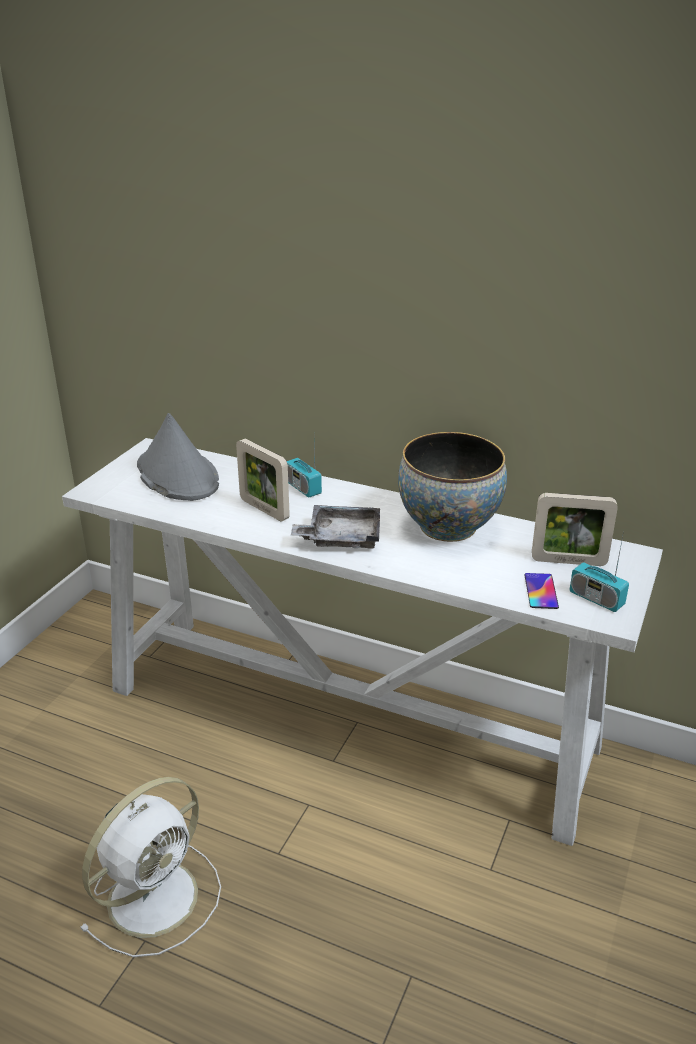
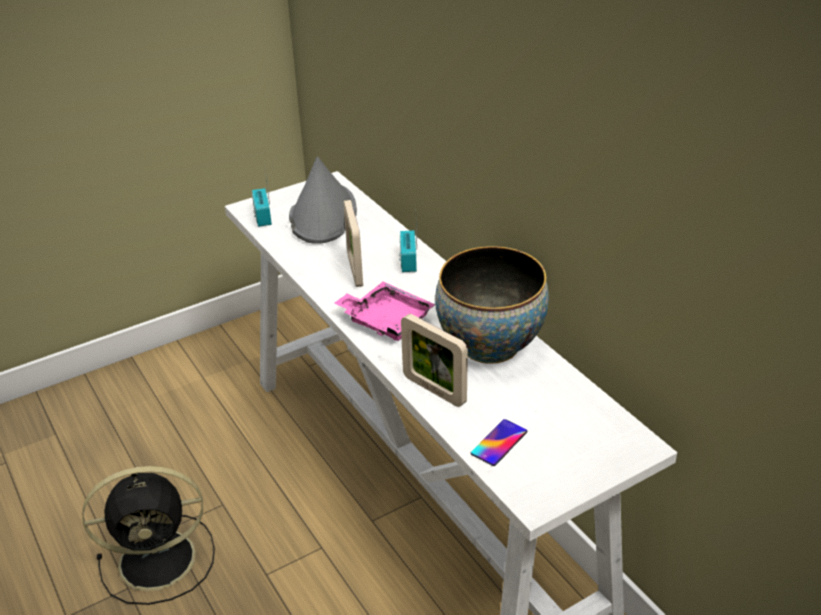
camera: 35 degrees right, 5 degrees up
white fan [80,777,221,957] -> black fan [82,466,215,605]
grey tray [291,505,380,549] -> pink tray [334,282,435,341]
picture frame [532,493,618,566] -> picture frame moved to [401,314,468,407]
radio [570,536,629,612] -> radio moved to [252,171,272,227]

